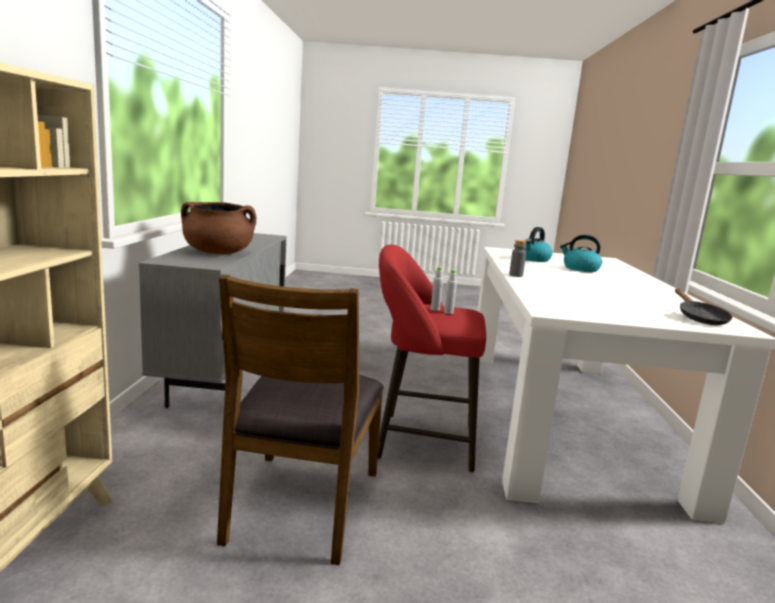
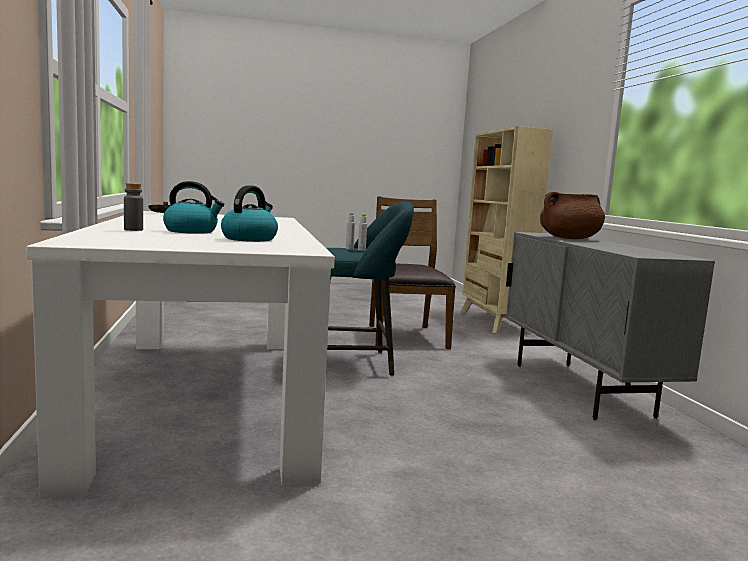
camera: 165 degrees right, 5 degrees down
red stool [378,244,486,473] -> turquoise stool [326,201,414,376]
grey bottle [509,240,526,277] -> grey bottle moved to [124,183,143,231]

